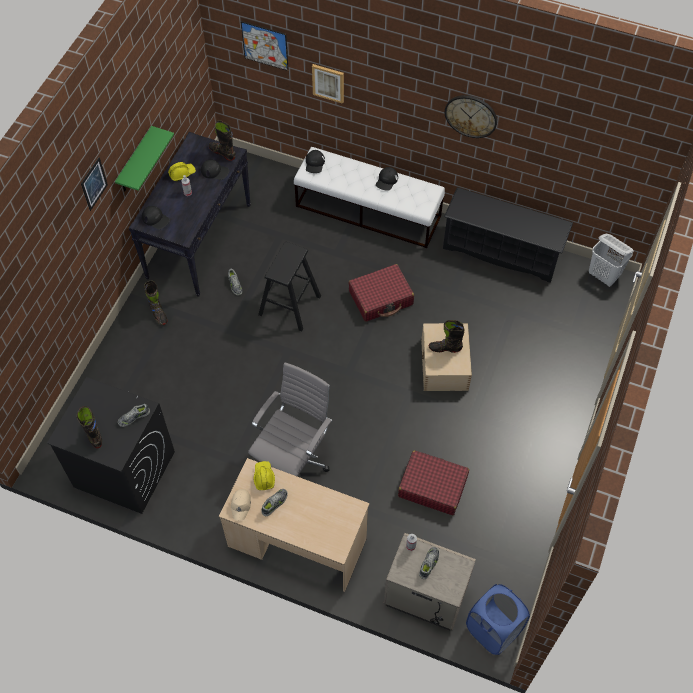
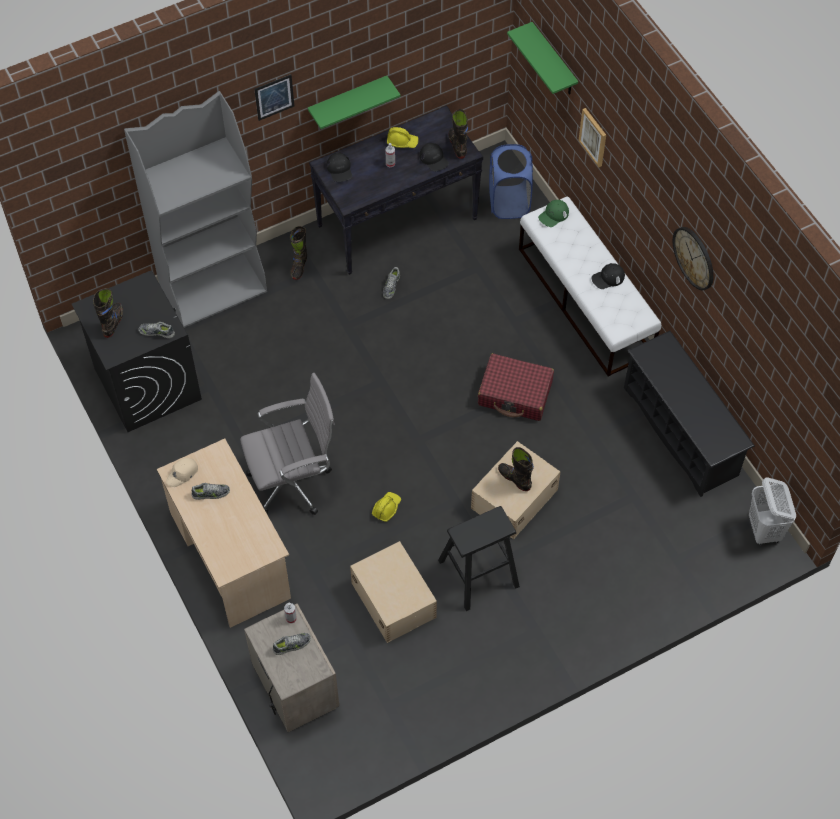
camera: 40 degrees right, 0 degrees up
picture [241,21,289,71] -> green shelf [507,22,578,95]
yellow hard hat [254,461,275,490] -> yellow hard hat moved to [372,492,401,522]
black stool [258,242,321,332] -> black stool moved to [438,506,520,611]
black cap [306,150,325,173] -> green cap [538,200,569,227]
red suitcase [398,450,469,515] -> beige storage box [350,541,437,643]
blue laundry basket [466,584,530,655] -> blue laundry basket moved to [489,144,533,219]
none -> grey bookcase [124,91,267,328]

